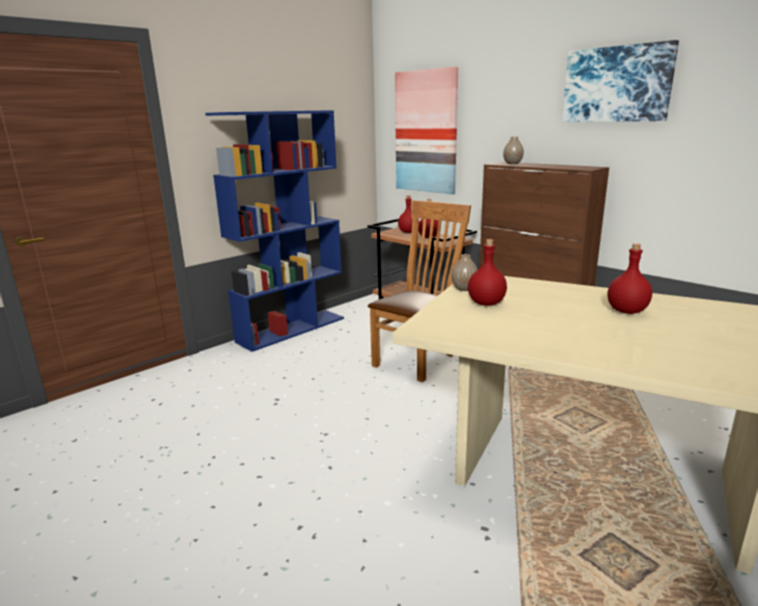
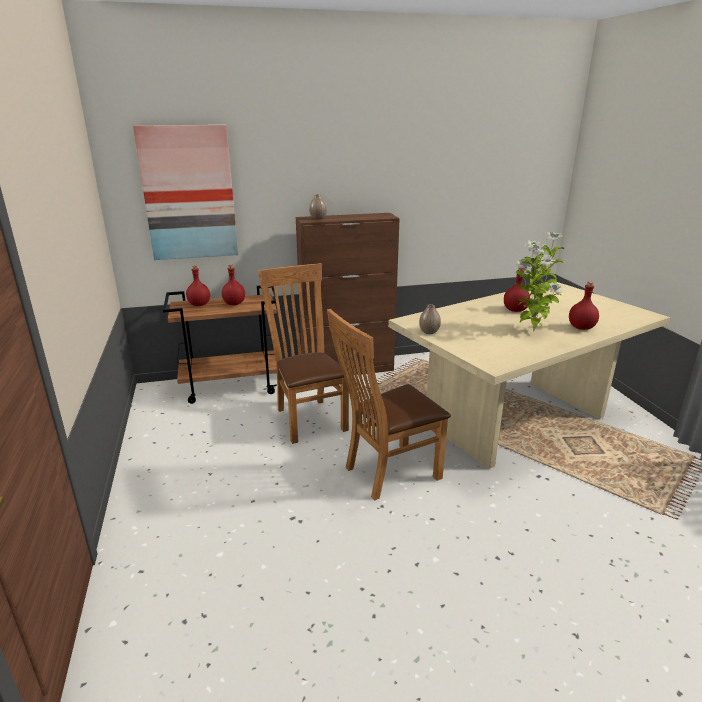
camera: 60 degrees left, 5 degrees up
blue bookcase [205,110,344,352] -> none
red bottle [468,239,507,306] -> red bottle moved to [569,281,599,330]
picture [562,40,679,122] -> none
none -> brown chair [327,309,451,501]
none -> potted plant [515,232,564,331]

